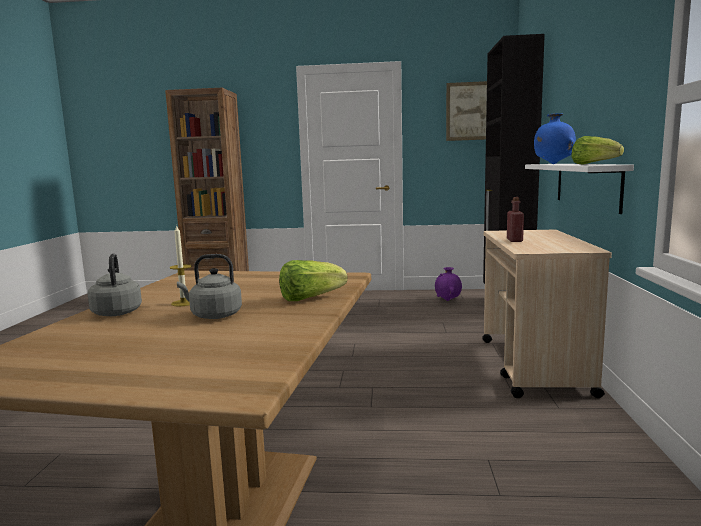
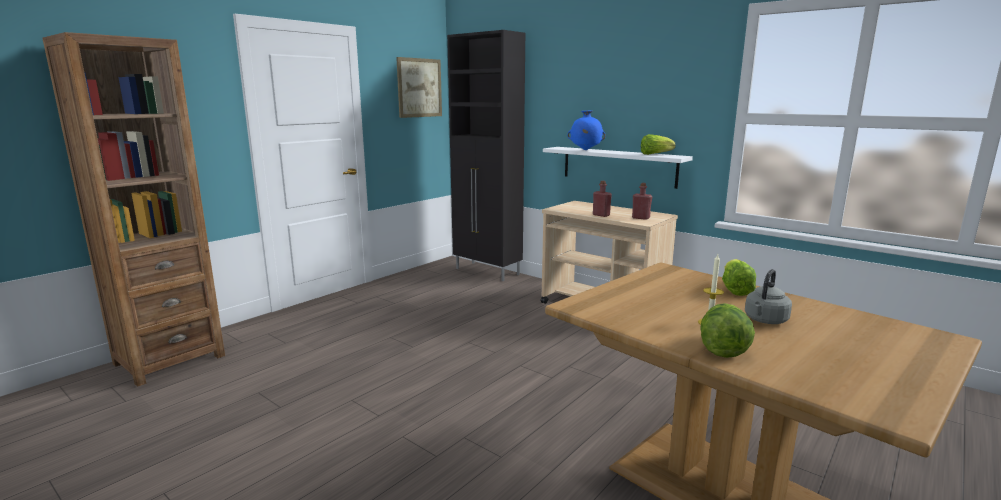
camera: 55 degrees left, 5 degrees up
grey kettle [88,253,142,316] -> lettuce [700,303,755,358]
purple vase [435,267,462,301] -> none
none -> red bottle [632,183,652,220]

